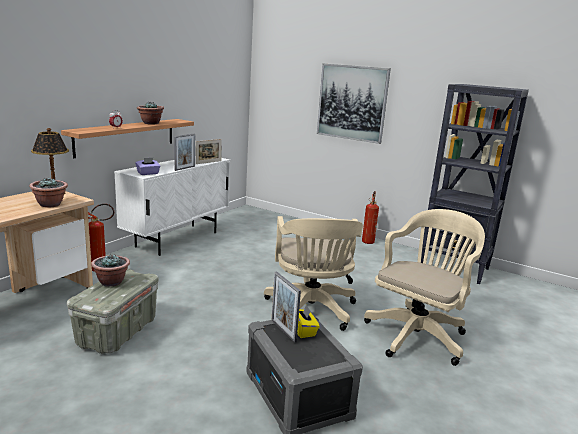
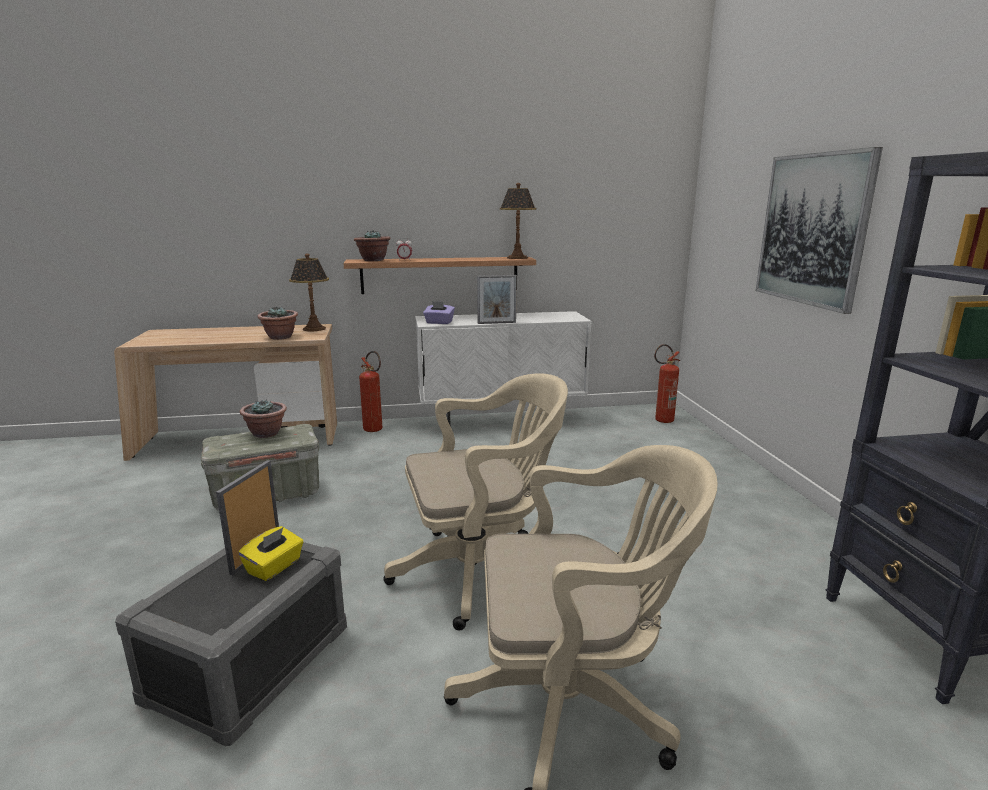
camera: 50 degrees right, 0 degrees up
potted plant [137,102,164,125] -> potted plant moved to [354,230,390,261]
picture frame [195,139,222,164] -> none
beige office chair [264,216,363,331] -> beige office chair turned 150 degrees counterclockwise [384,373,568,630]
fire extinguisher [362,191,379,244] -> fire extinguisher moved to [654,344,680,423]
none -> table lamp [500,183,536,259]

